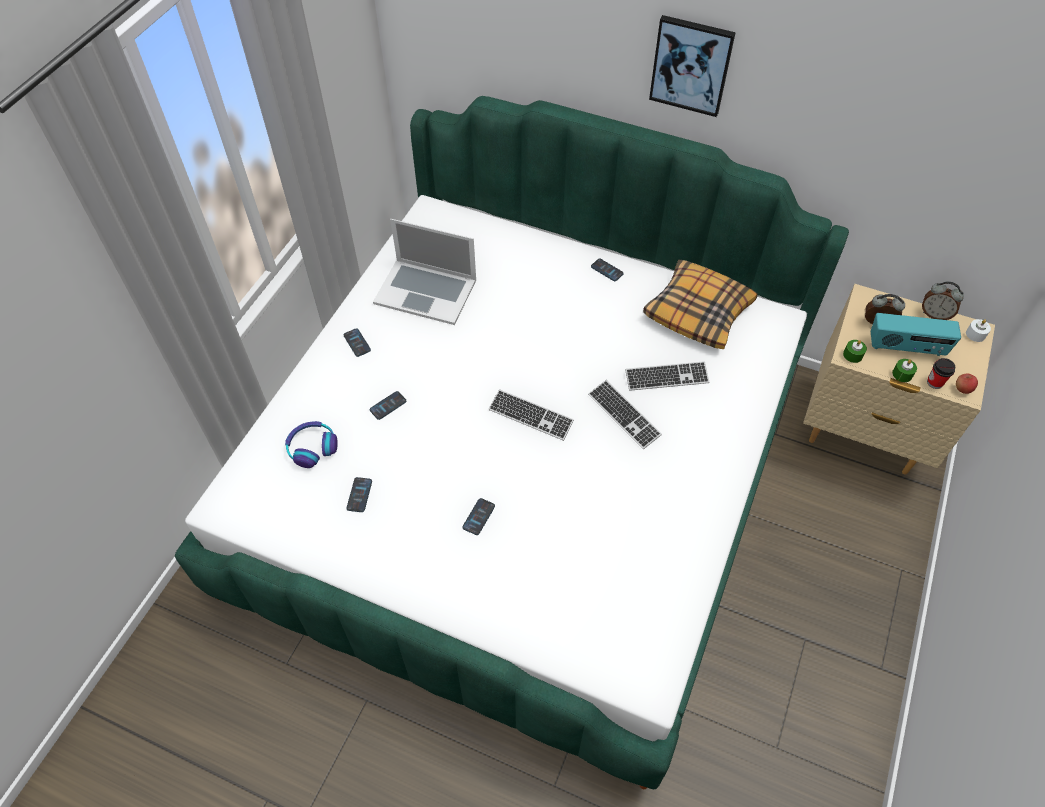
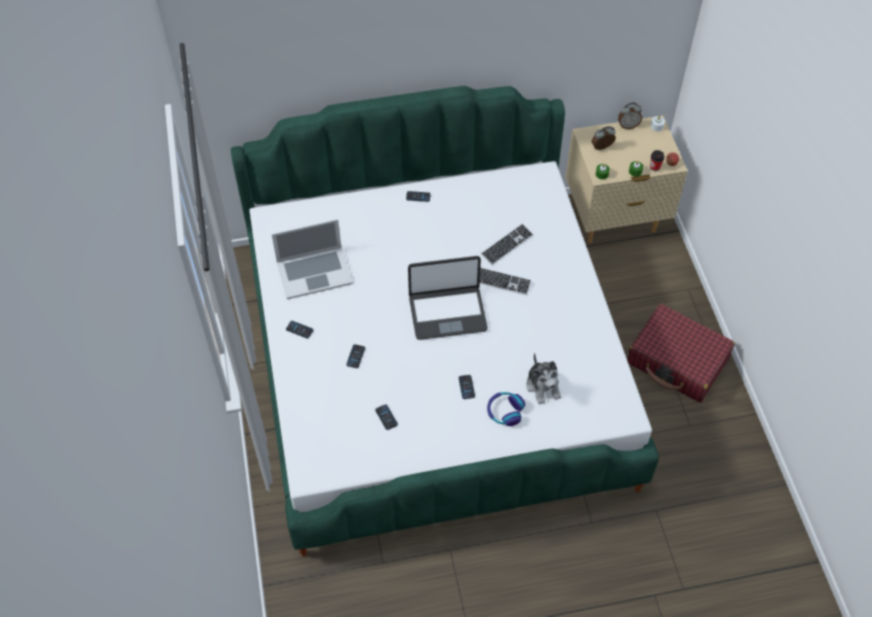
camera: 35 degrees left, 0 degrees up
headphones [285,421,338,468] -> headphones moved to [487,392,525,426]
keyboard [489,389,574,441] -> laptop [408,256,488,340]
pillow [643,260,758,349] -> none
picture [649,15,736,117] -> none
radio [871,313,961,356] -> none
none -> plush toy [526,353,561,404]
none -> red suitcase [627,304,735,402]

